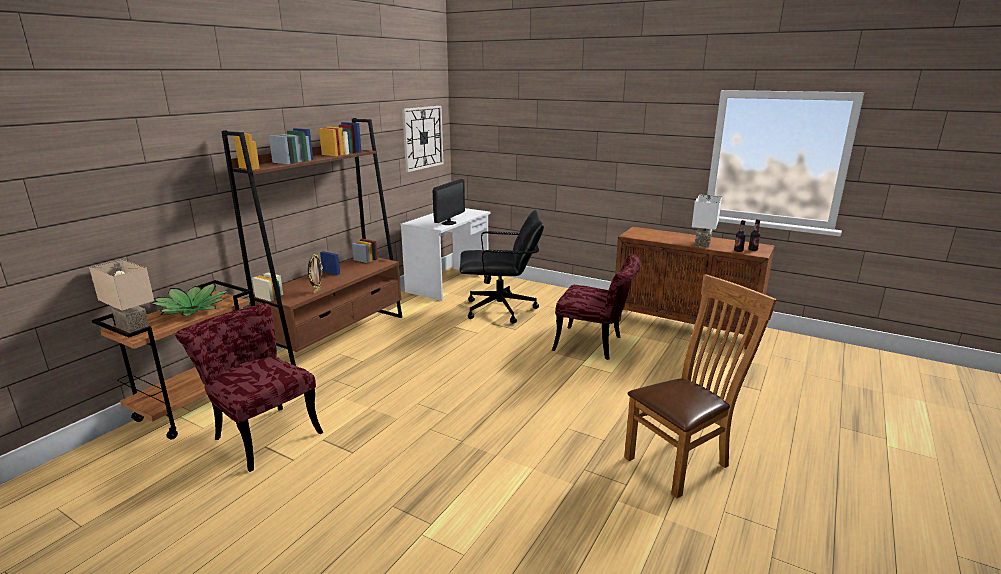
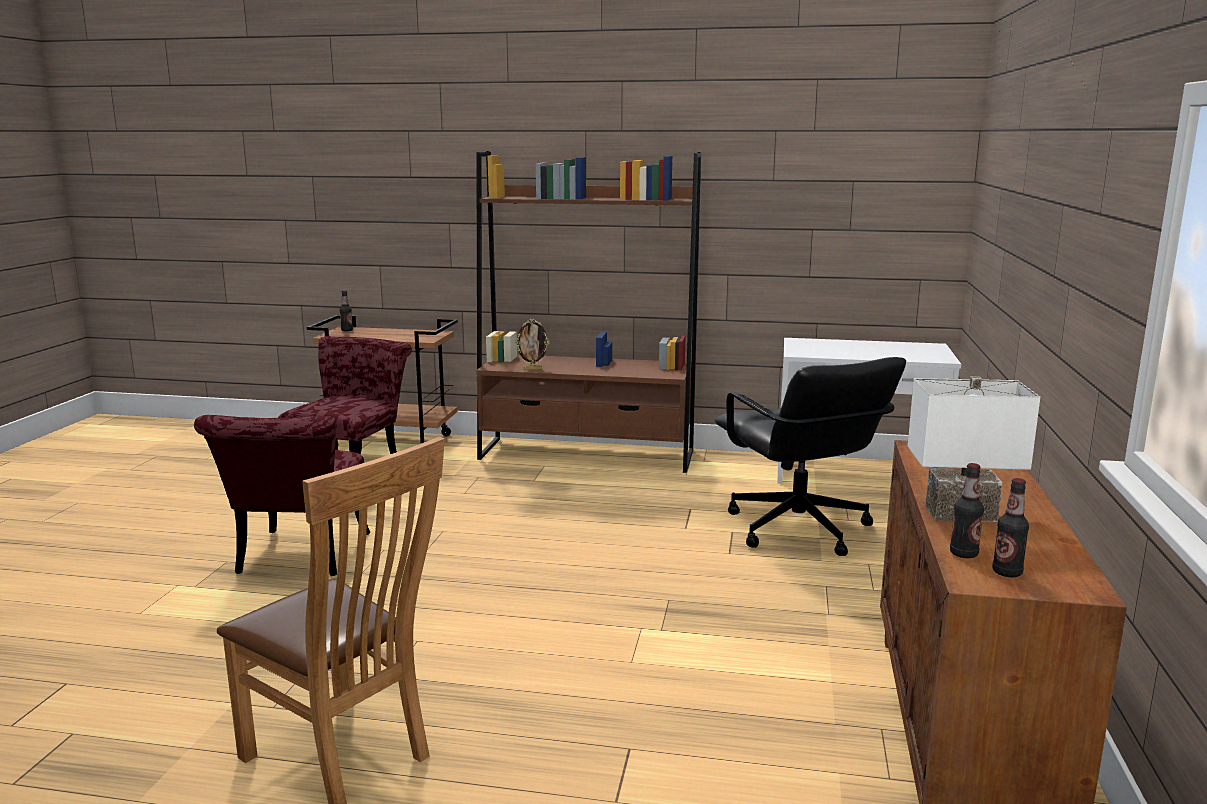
camera: 70 degrees right, 5 degrees down
beige table lamp [89,259,154,333] -> bottle [340,290,353,331]
potted plant [151,283,229,316] -> none
wall clock [402,106,444,172] -> none
monitor [432,179,465,225] -> none
red chair [552,254,640,360] -> red chair moved to [194,415,370,576]

